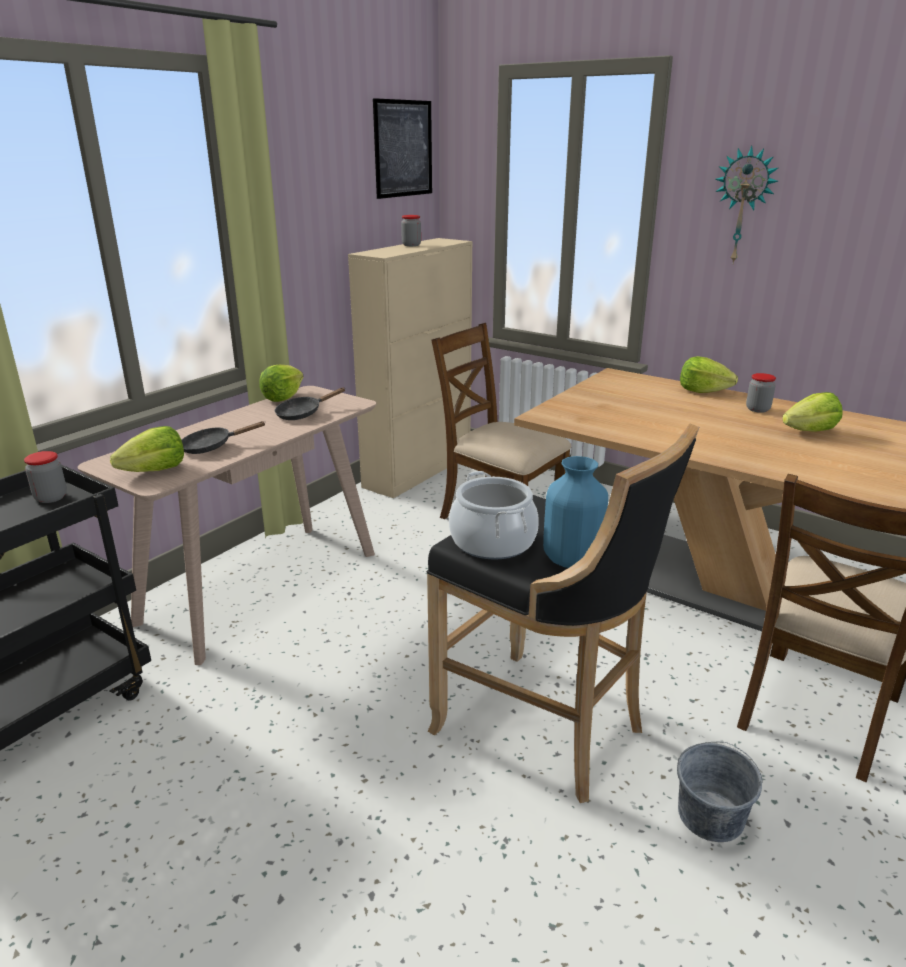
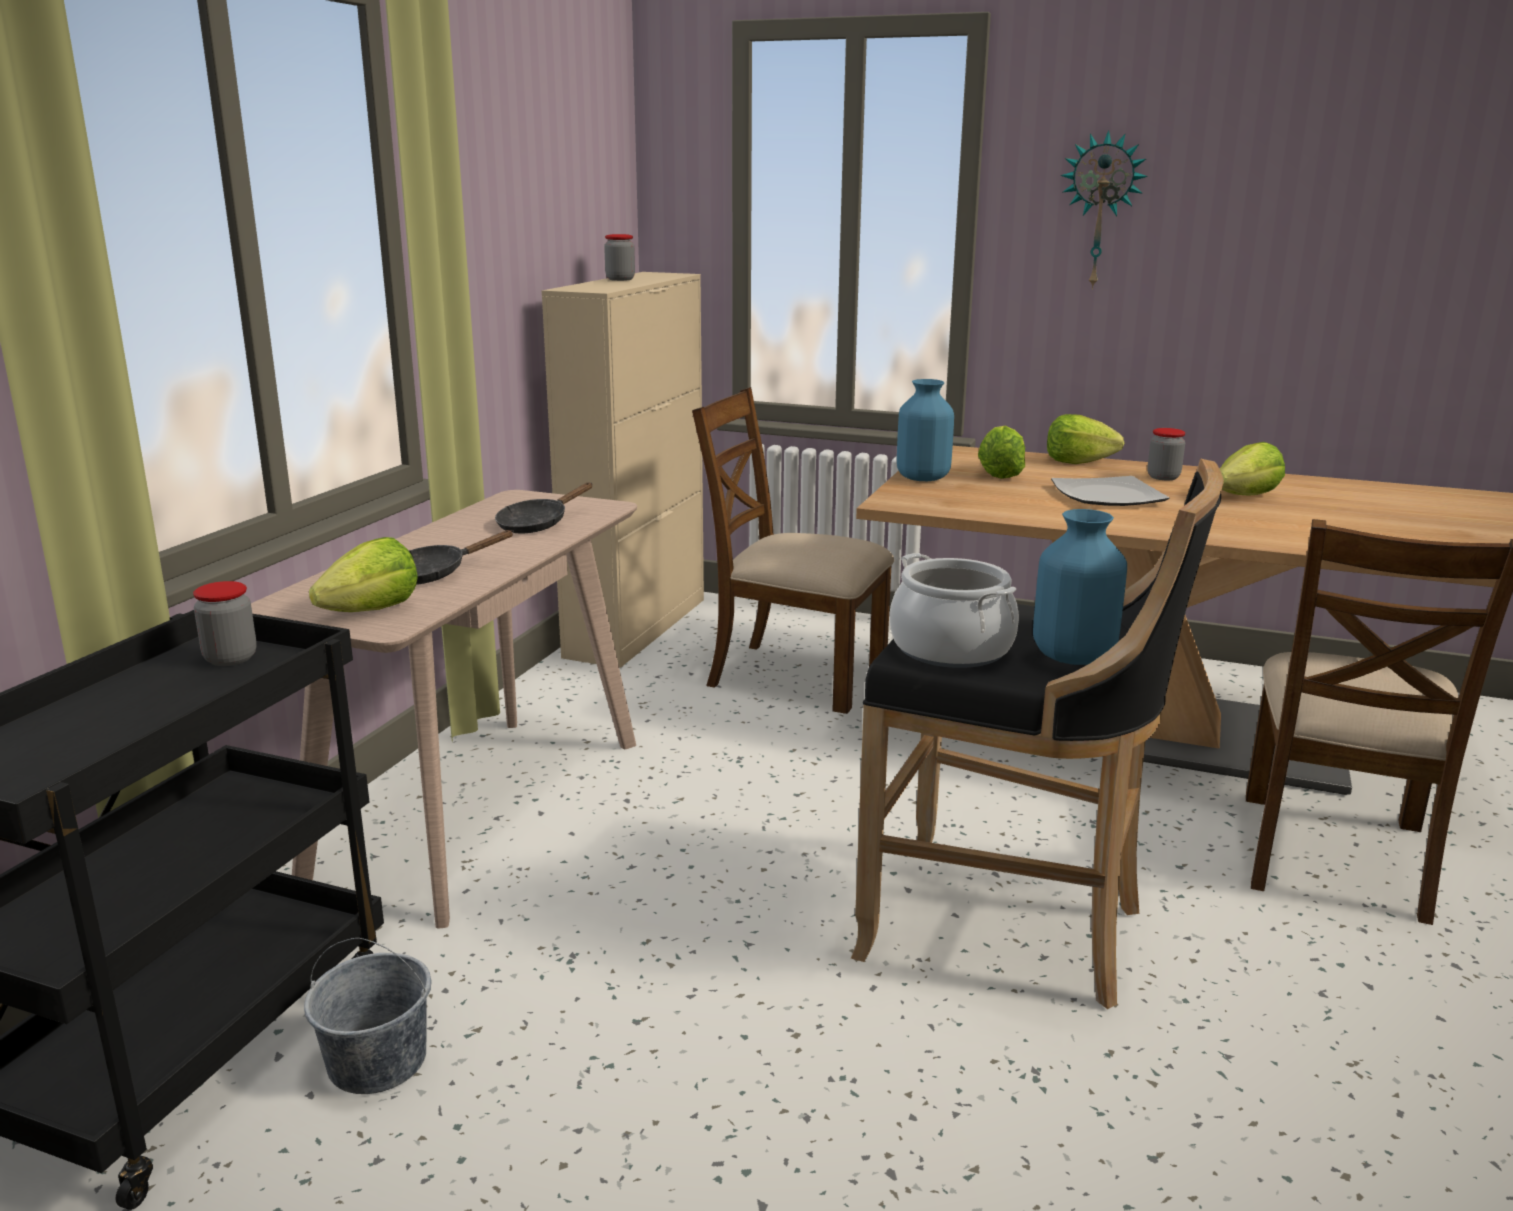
camera: 15 degrees left, 5 degrees down
lettuce [259,365,303,402] -> lettuce moved to [978,426,1025,479]
picture [373,98,432,199] -> none
grey bucket [677,742,763,842] -> grey bucket moved to [304,938,432,1094]
none -> blue vase [897,379,954,481]
none -> plate [1051,476,1170,506]

